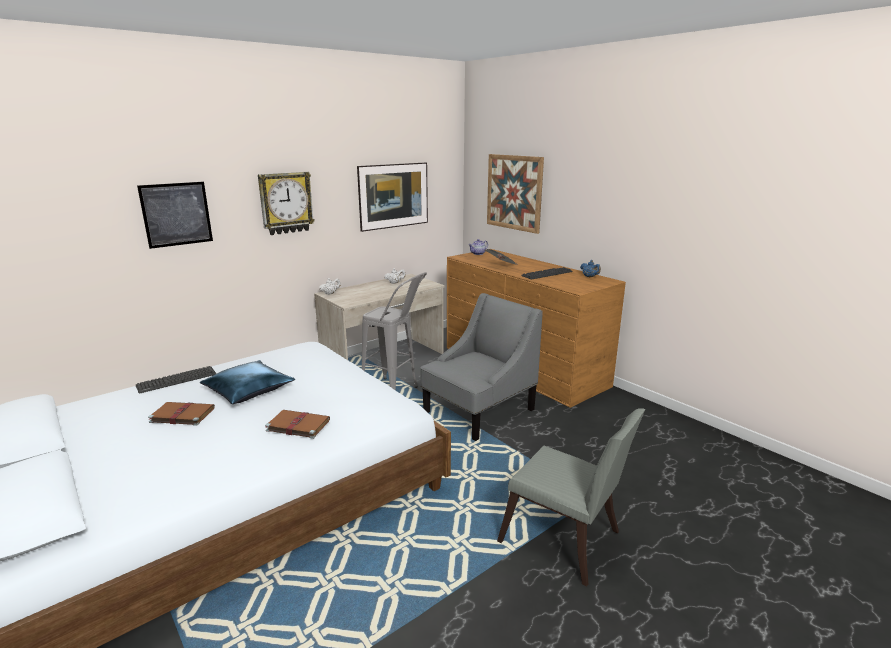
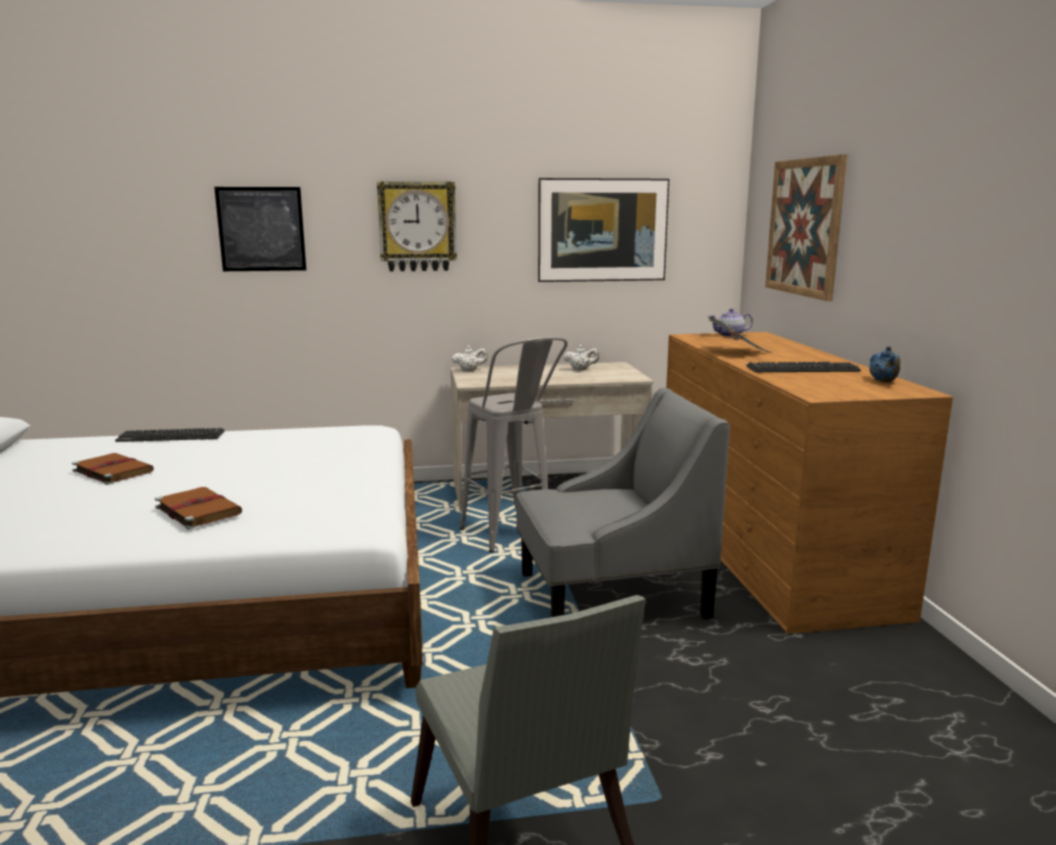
camera: 30 degrees right, 5 degrees down
blue pillow [200,360,295,404] -> none

